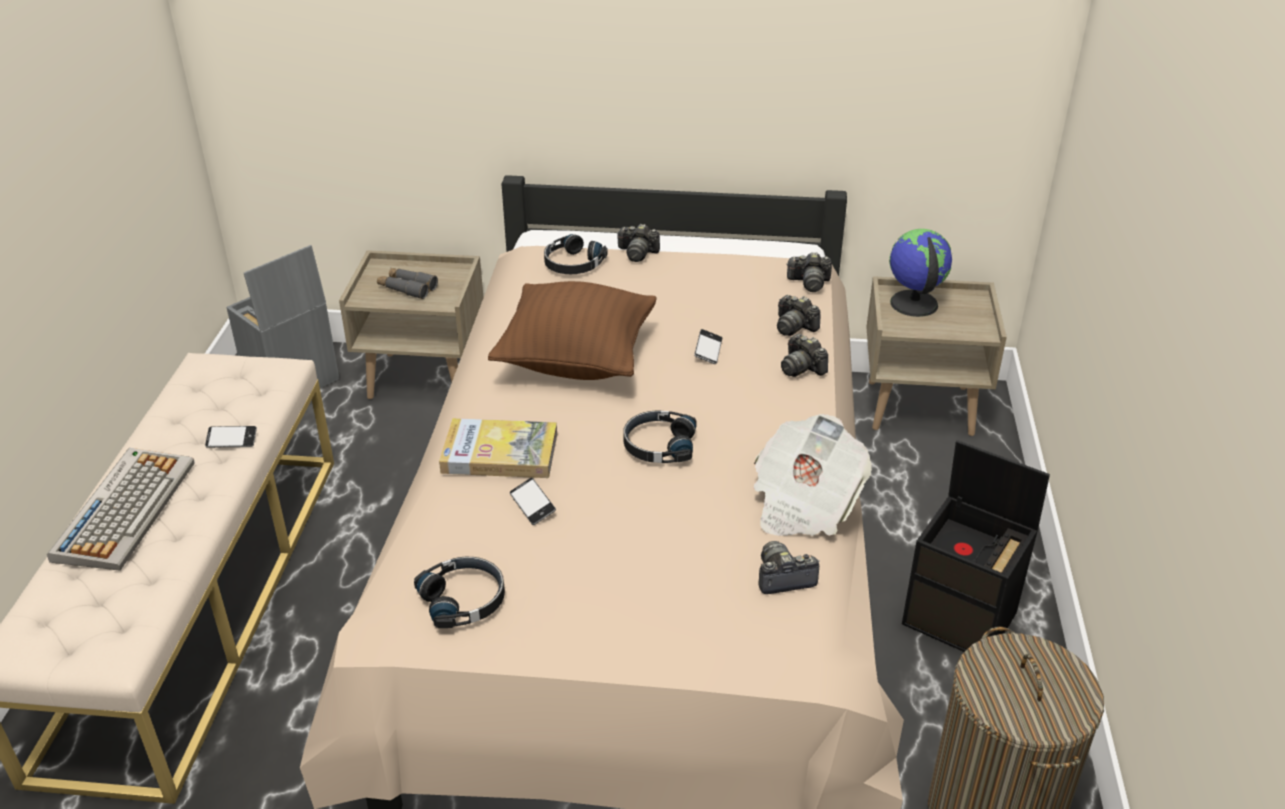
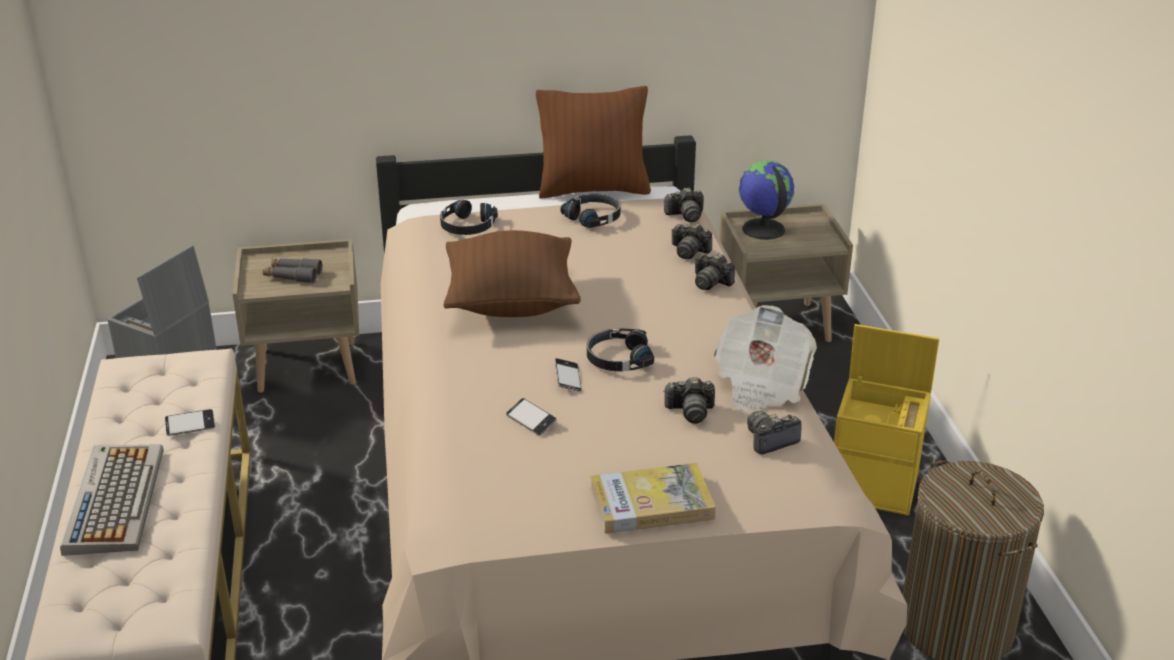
camera: 15 degrees left, 5 degrees down
black headphones [414,557,505,628] -> black headphones moved to [561,193,621,228]
book [439,418,557,478] -> book moved to [590,463,716,534]
camera [617,224,660,262] -> camera moved to [663,377,715,424]
phone [694,329,722,364] -> phone moved to [555,358,582,391]
black storage box [902,440,1050,652] -> yellow storage box [834,324,939,515]
none -> brown pillow [536,86,651,198]

